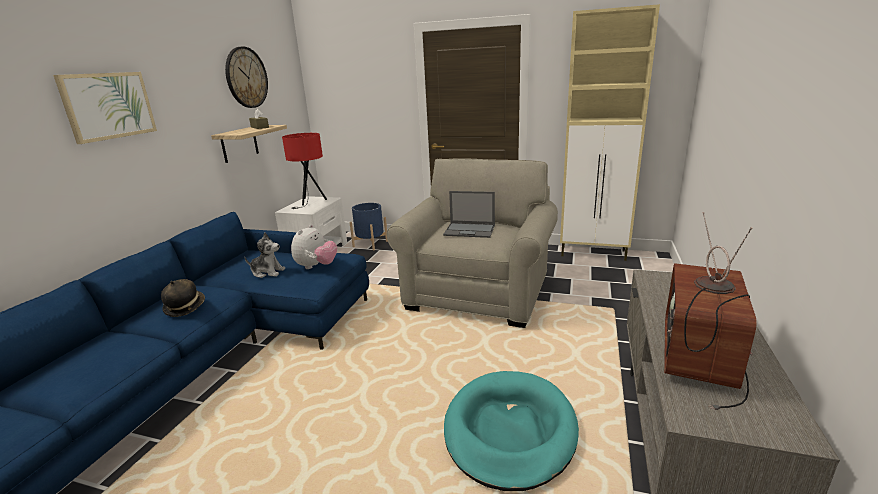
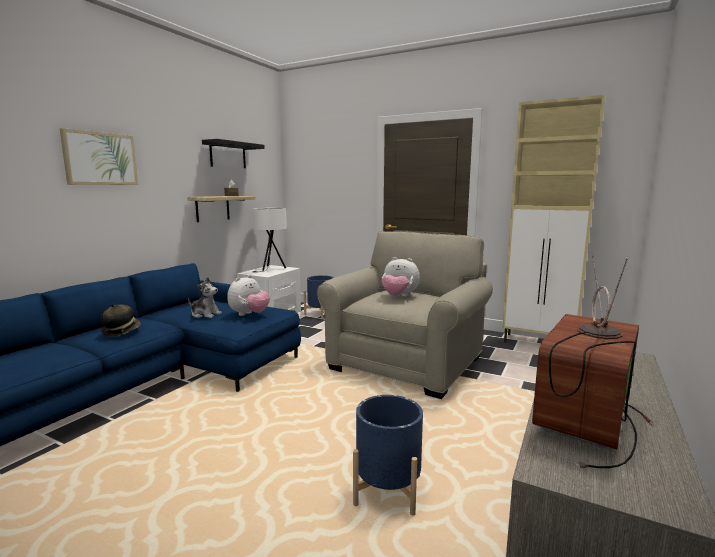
camera: 10 degrees right, 10 degrees down
wall clock [225,46,268,108] -> black shelf [202,139,265,168]
red table lamp [282,133,327,209] -> white table lamp [252,208,287,273]
laptop [443,191,495,238] -> plush toy [381,257,420,297]
turquoise dog bed [444,371,579,491] -> blue planter [353,395,423,515]

